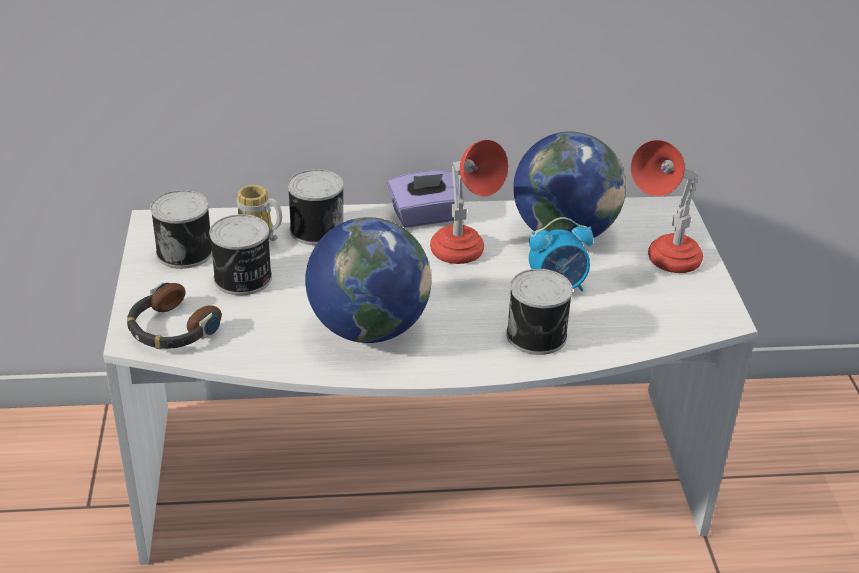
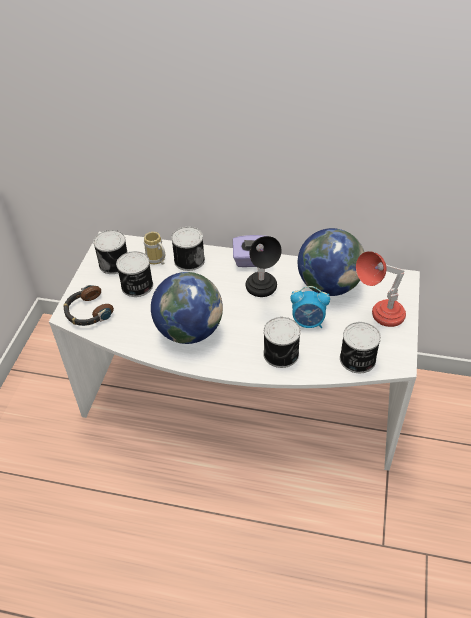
camera: 20 degrees right, 10 degrees up
red table lamp [430,140,508,264] -> black table lamp [246,236,282,297]
none -> can [340,322,381,373]

